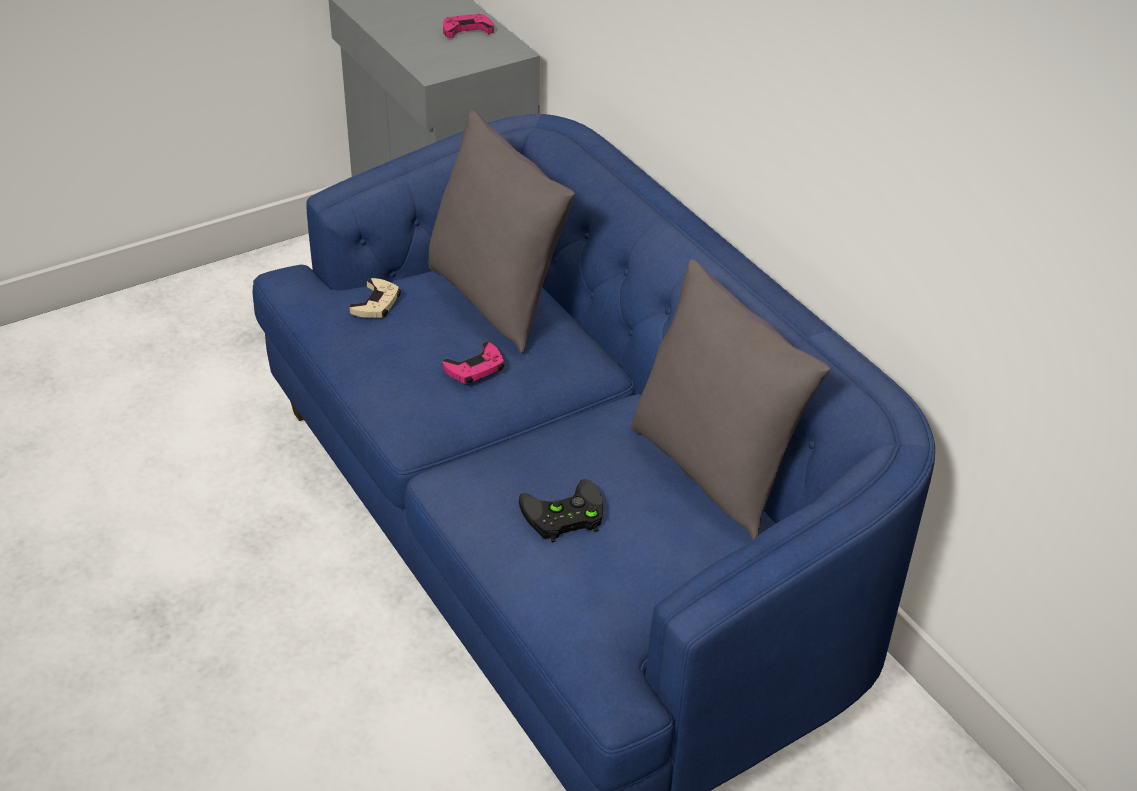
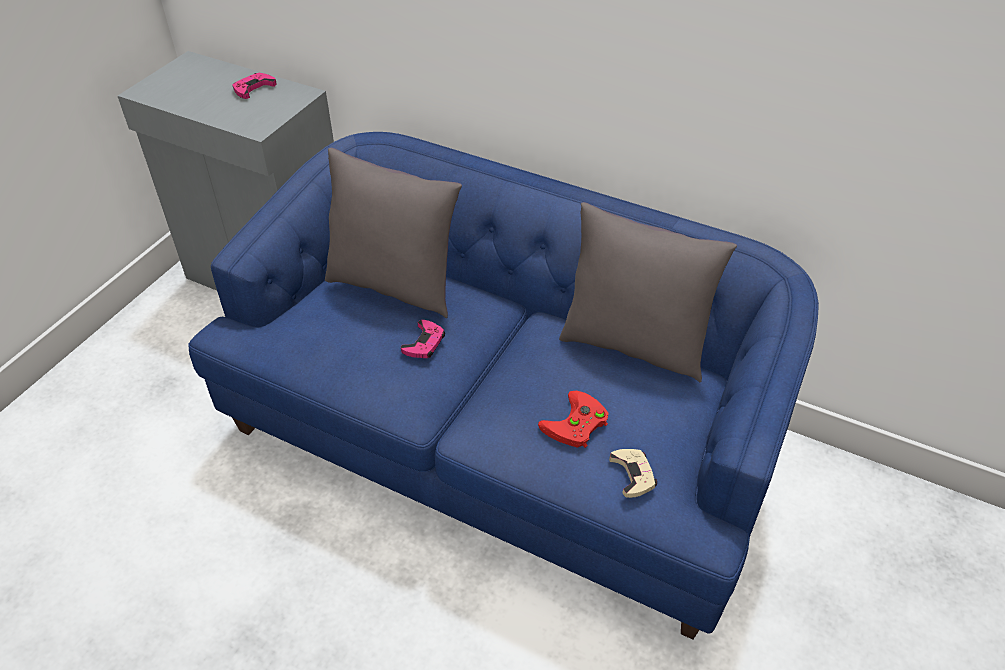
camera: 30 degrees left, 5 degrees up
beige game controller [349,278,401,318] -> beige game controller moved to [609,449,657,498]
black game controller [519,479,603,542] -> red game controller [538,391,608,448]

